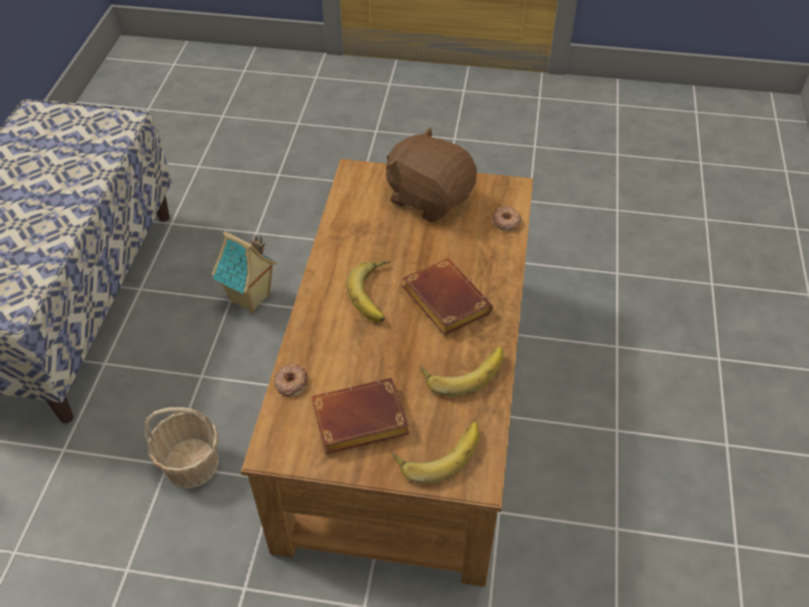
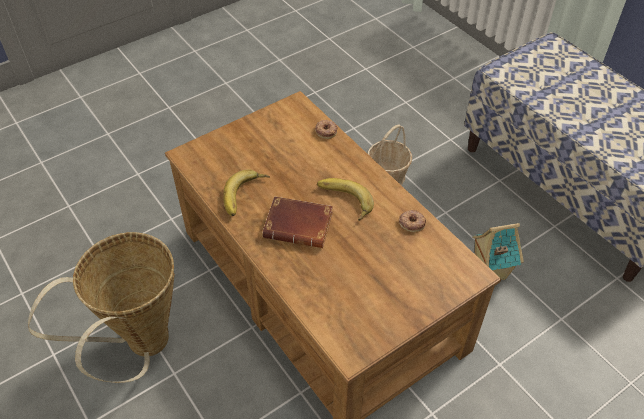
camera: 135 degrees right, 0 degrees up
brown book [311,378,409,455] -> none
brown plush toy [386,127,477,222] -> none
banana [392,422,479,484] -> none
donut [492,206,521,231] -> donut moved to [399,210,426,232]
none -> basket [28,232,175,383]

